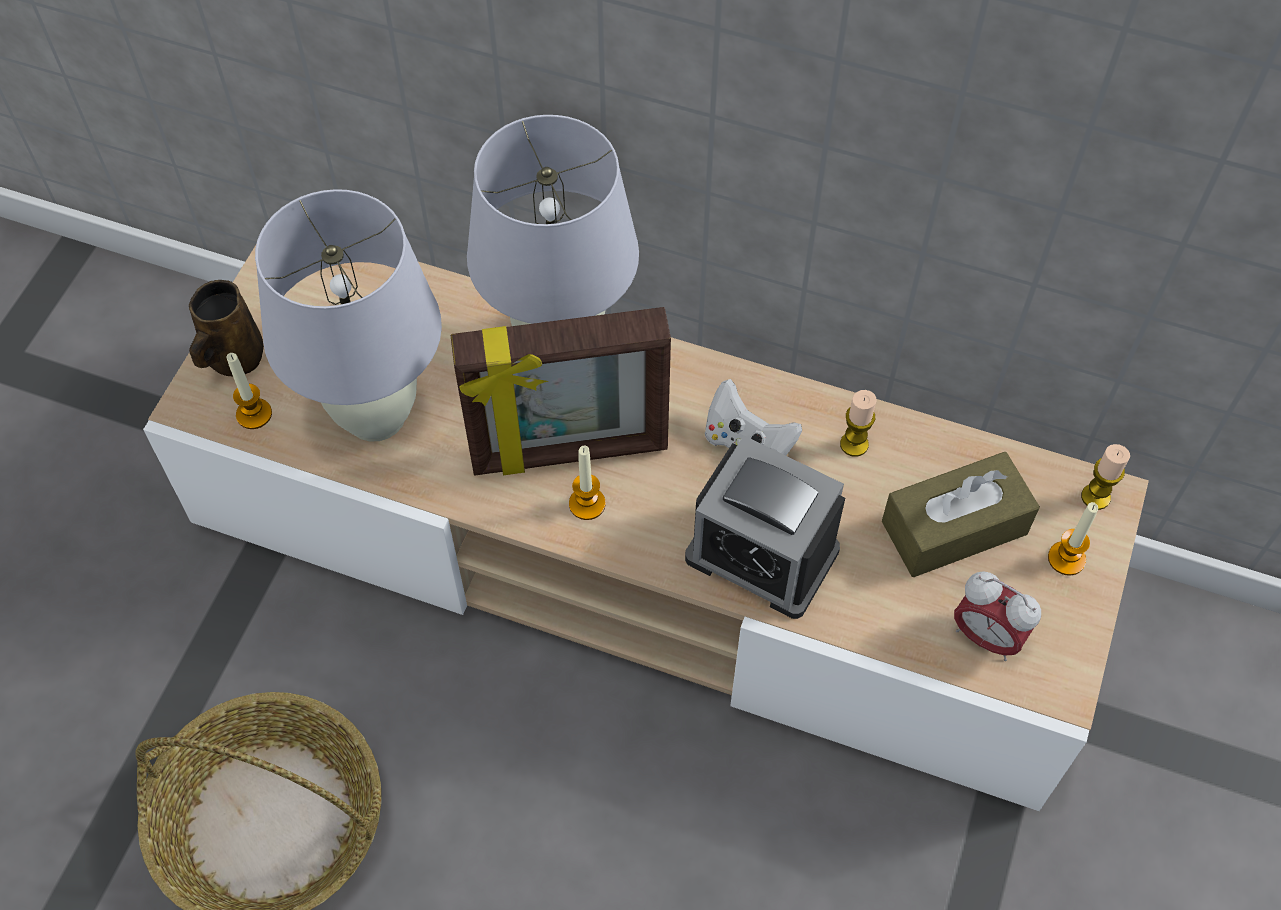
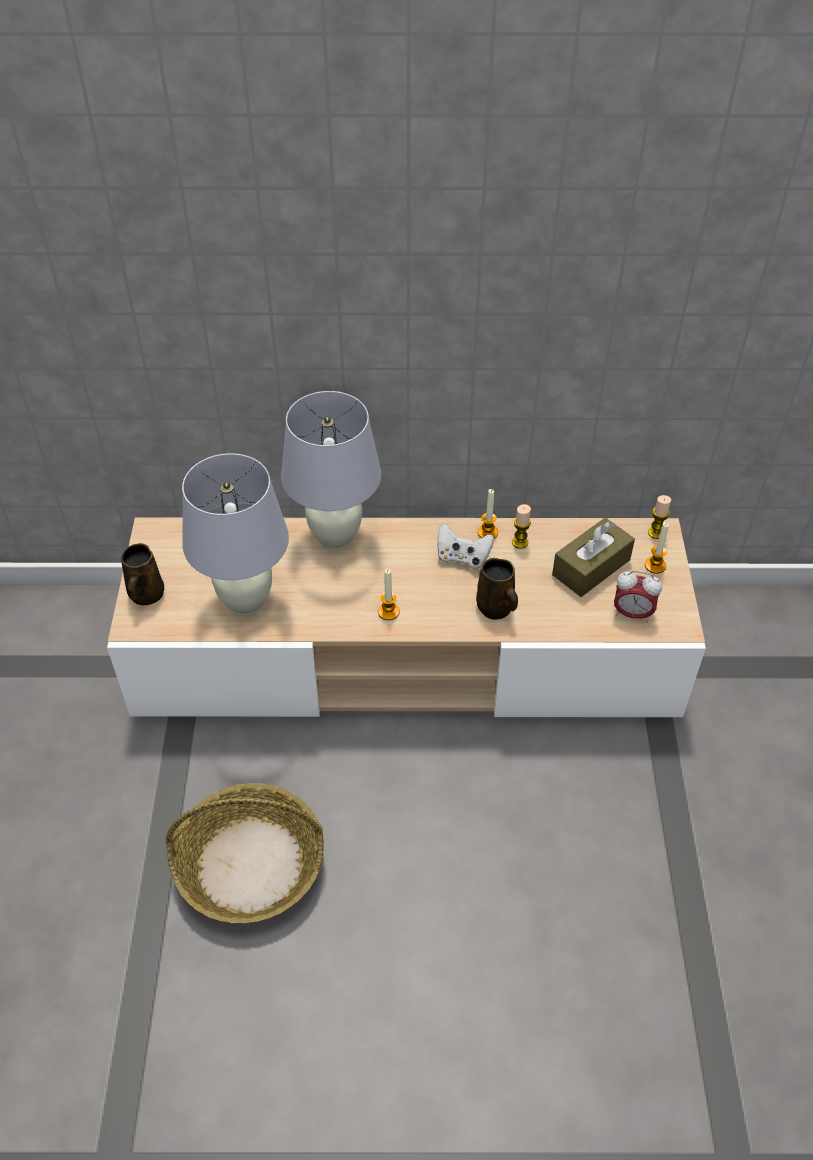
camera: 20 degrees left, 10 degrees down
candle [226,353,272,429] -> candle moved to [478,489,498,539]
picture frame [451,307,671,475] -> none
alarm clock [685,436,845,619] -> brown mug [476,558,518,620]

